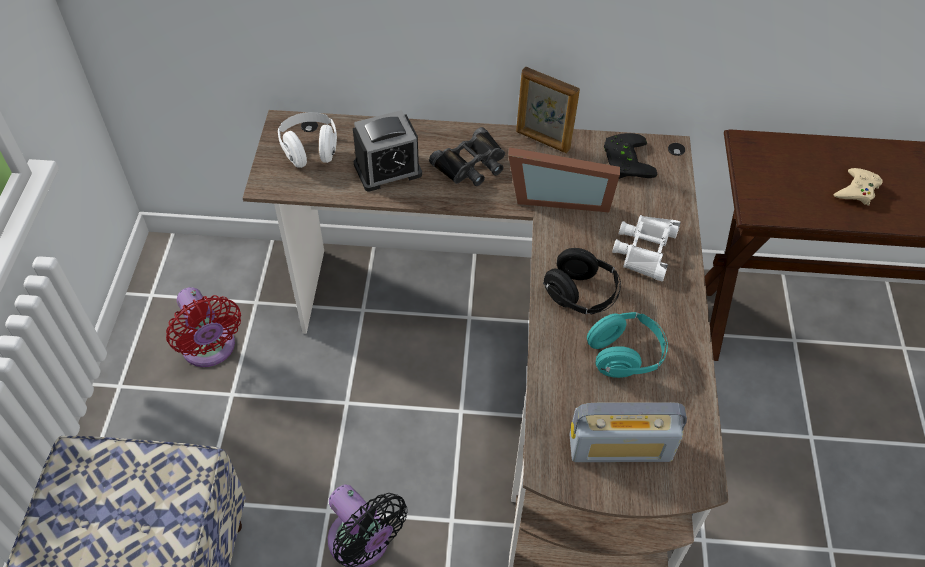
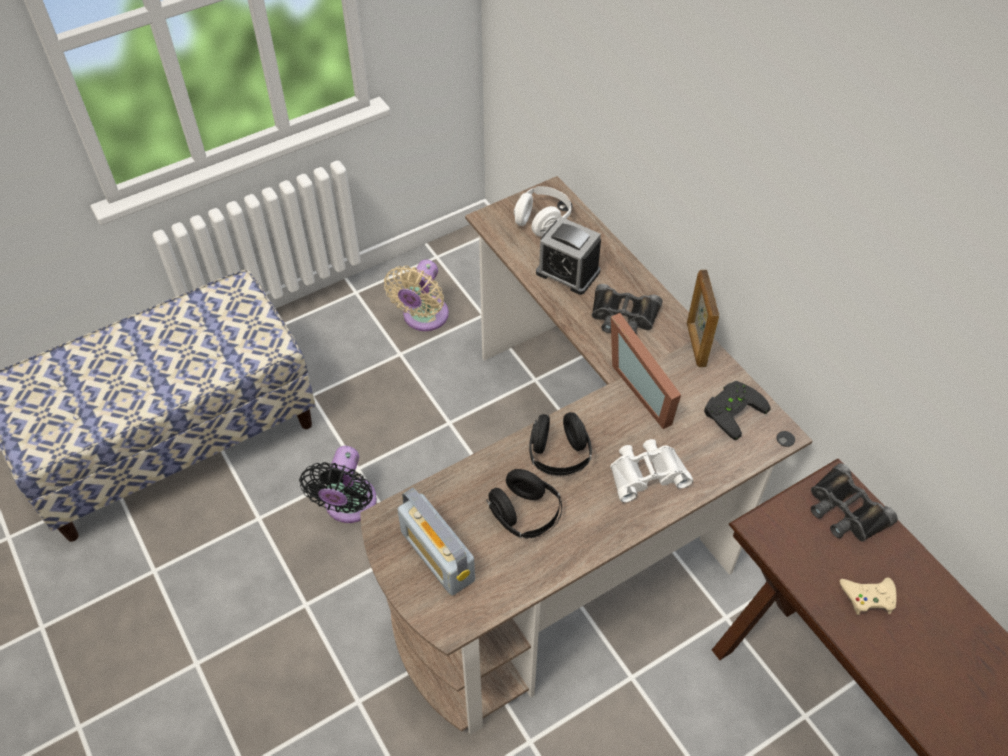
camera: 55 degrees right, 0 degrees up
red fan [166,287,241,367] -> beige fan [384,259,449,331]
turquoise headphones [587,312,668,378] -> black headphones [486,469,562,539]
none -> black binoculars [811,463,898,541]

